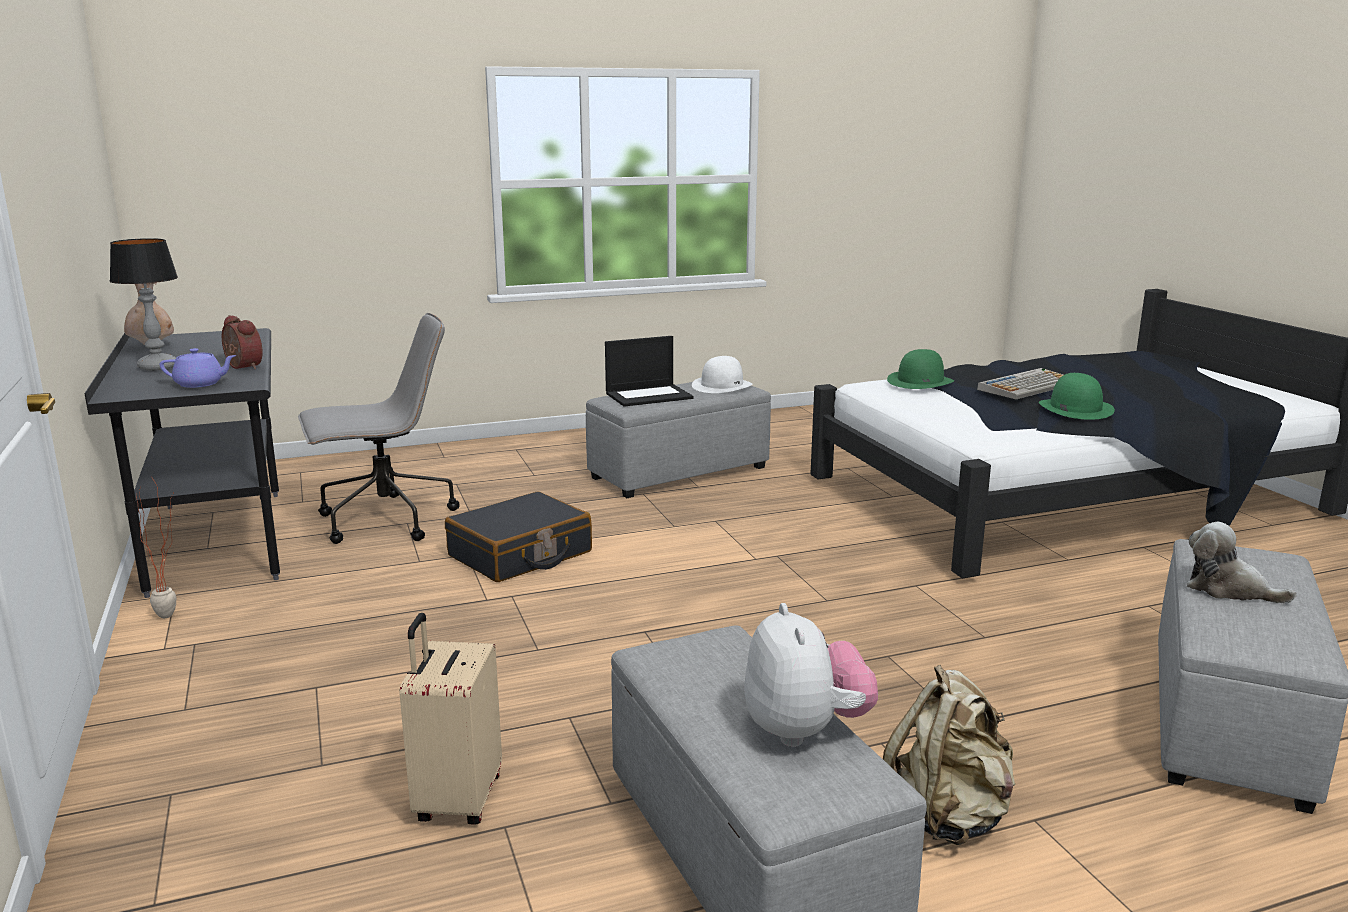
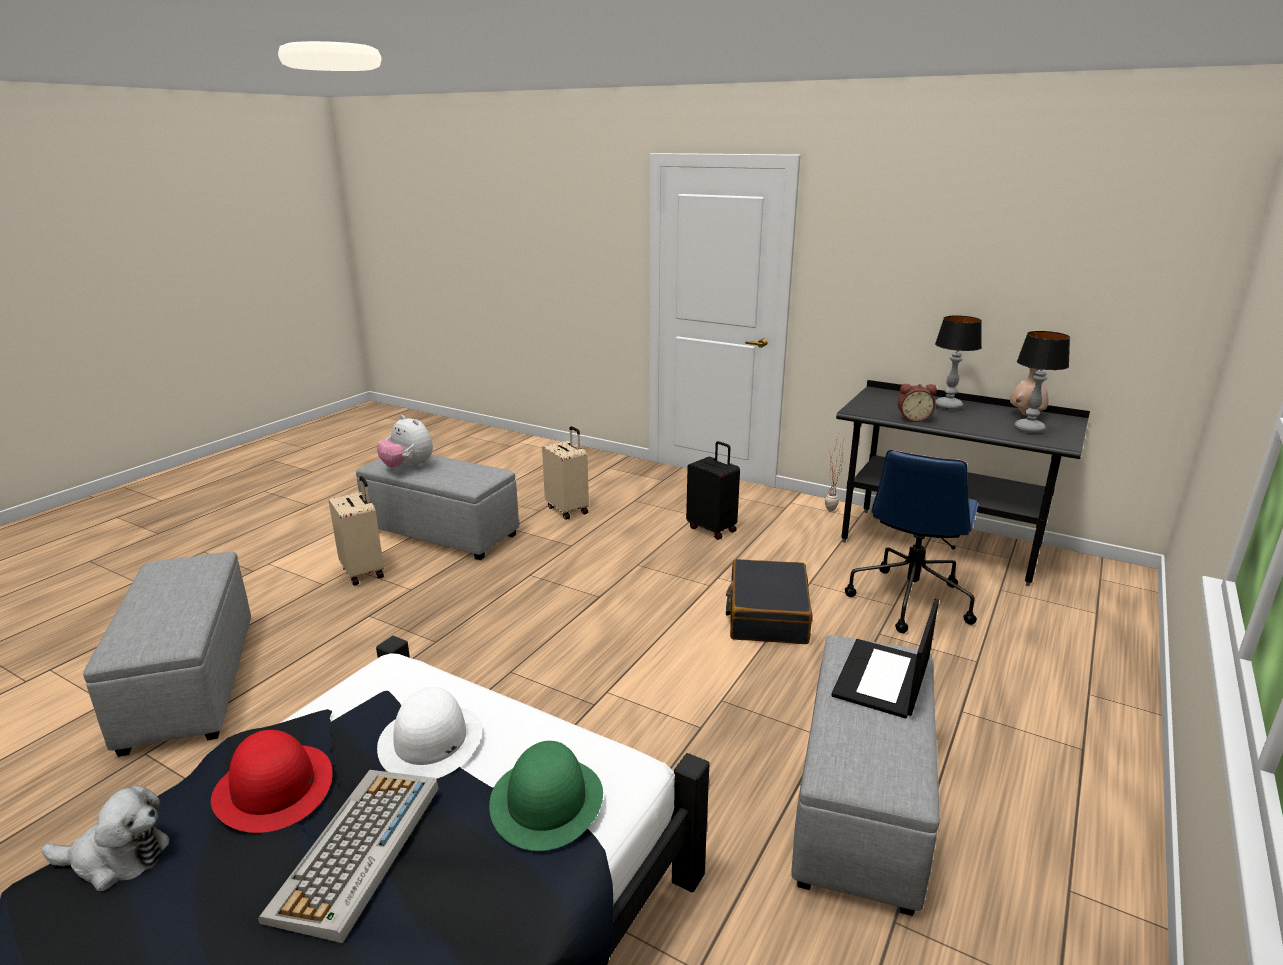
camera: 140 degrees right, 5 degrees up
purple teapot [160,348,236,388] -> none
grey office chair [298,313,460,544] -> blue office chair [845,450,979,633]
white hat [692,356,753,393] -> white hat moved to [377,687,482,779]
beige backpack [883,665,1015,845] -> beige suitcase [329,476,384,585]
green hat [1039,373,1115,420] -> red hat [211,730,333,833]
plush toy [1187,522,1297,603] -> plush toy moved to [41,785,170,891]
none -> black suitcase [686,441,740,540]
none -> table lamp [1014,331,1070,433]

